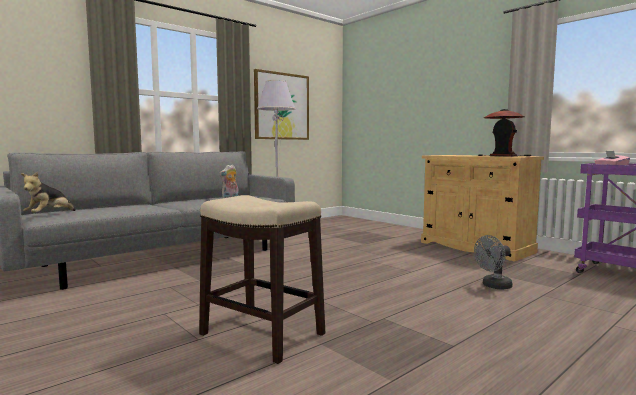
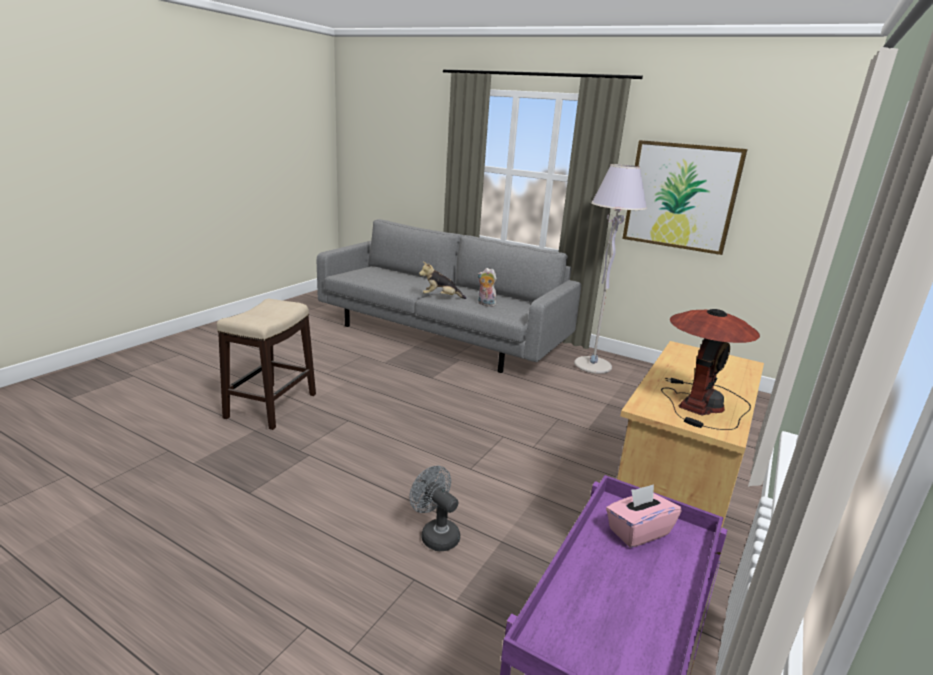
camera: 70 degrees right, 15 degrees up
plush toy [21,172,76,213] -> plush toy moved to [419,262,467,299]

